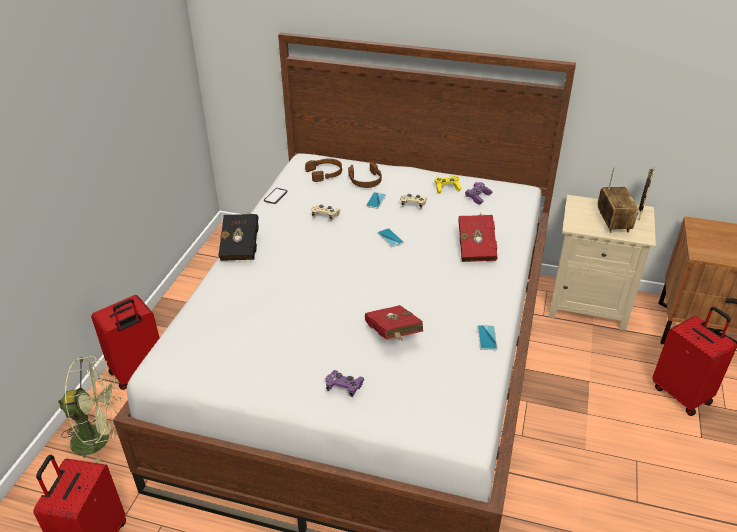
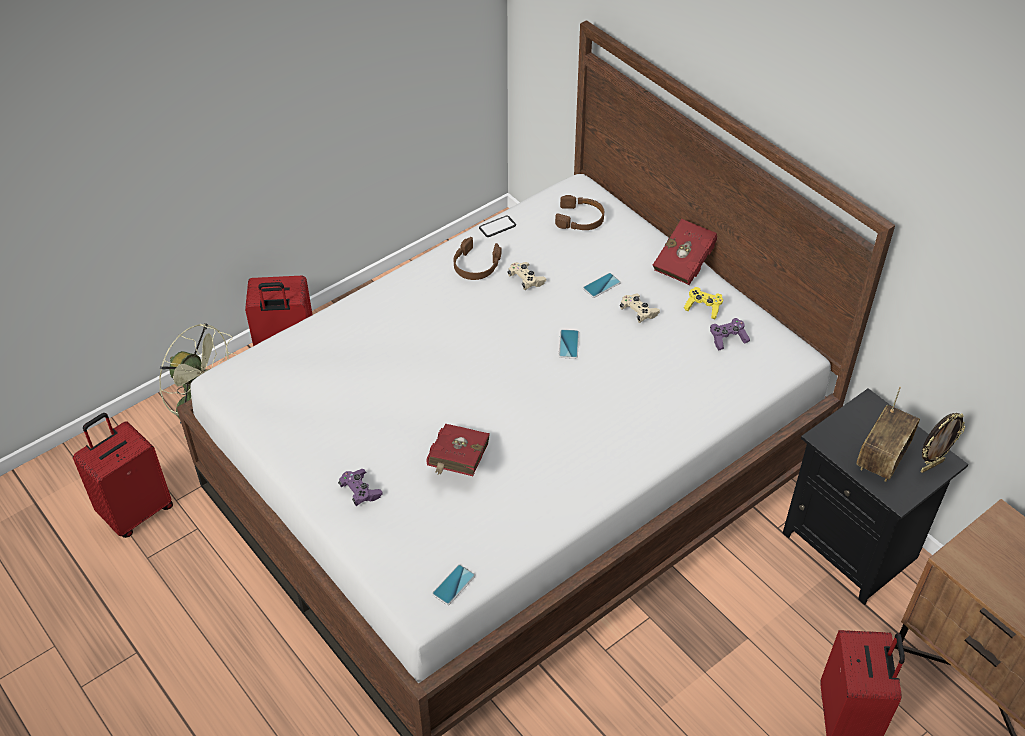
camera: 35 degrees right, 10 degrees up
black book [218,213,259,261] -> none
brown headphones [348,162,382,188] -> brown headphones moved to [454,237,502,280]
red book [458,213,497,262] -> red book moved to [653,219,717,285]
phone [477,325,498,350] -> phone moved to [432,565,475,605]
beige nightstand [549,195,656,331] -> black nightstand [783,388,968,605]

